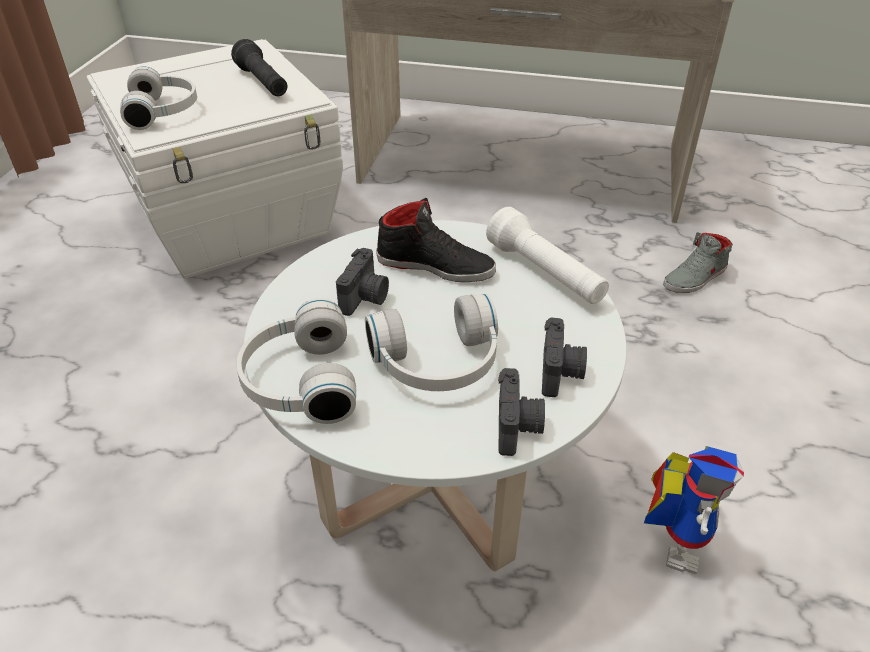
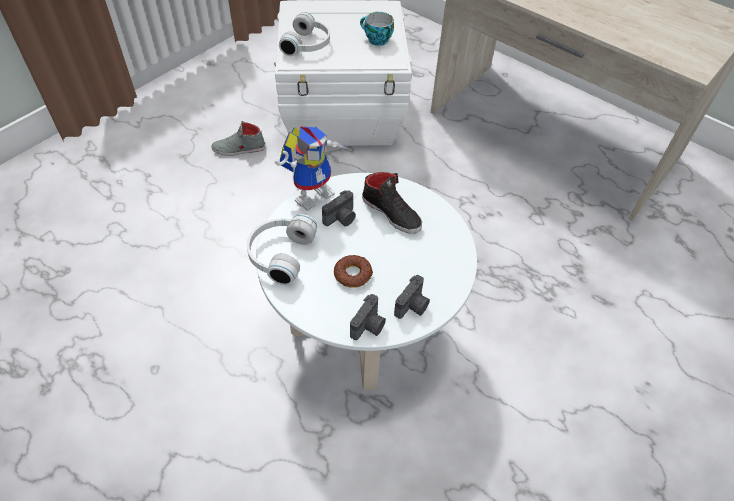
camera: 25 degrees right, 10 degrees up
black flashlight [231,39,288,96] -> cup [360,12,394,46]
white headphones [365,294,498,391] -> donut [334,255,373,288]
white flashlight [486,207,609,304] -> none
toy robot [644,446,744,574] -> toy robot moved to [275,126,350,211]
grey shoe [663,232,733,293] -> grey shoe moved to [212,121,265,156]

